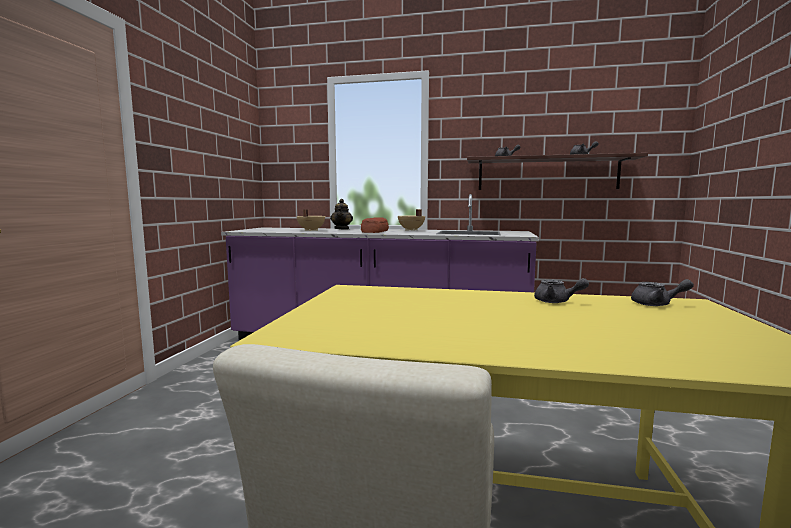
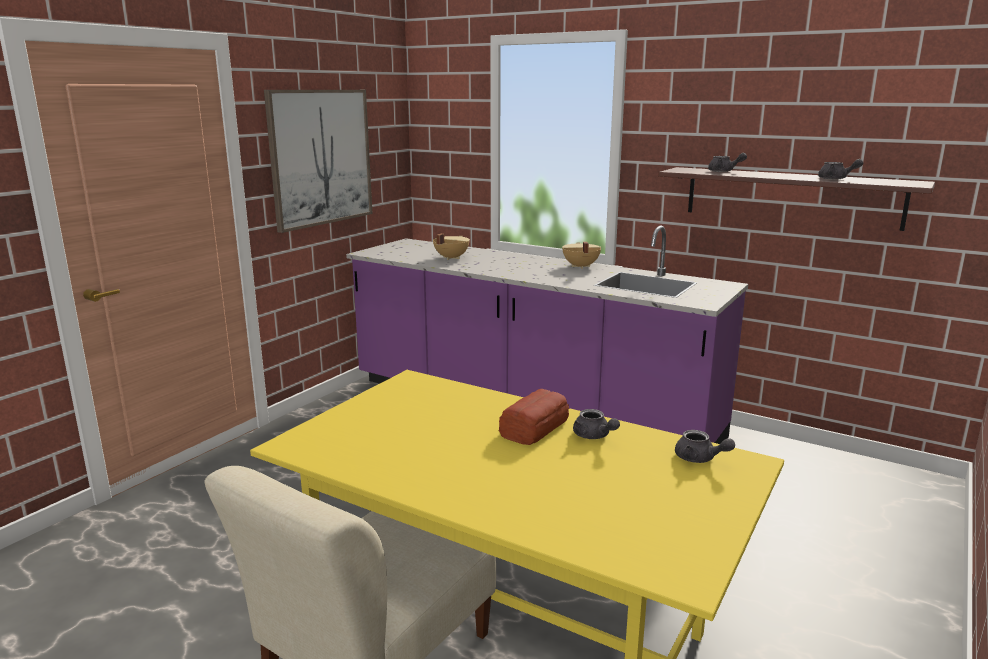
camera: 20 degrees right, 10 degrees up
teapot [330,199,353,230] -> none
bread [361,217,389,233] -> bread moved to [499,389,569,445]
none -> picture [264,90,373,233]

